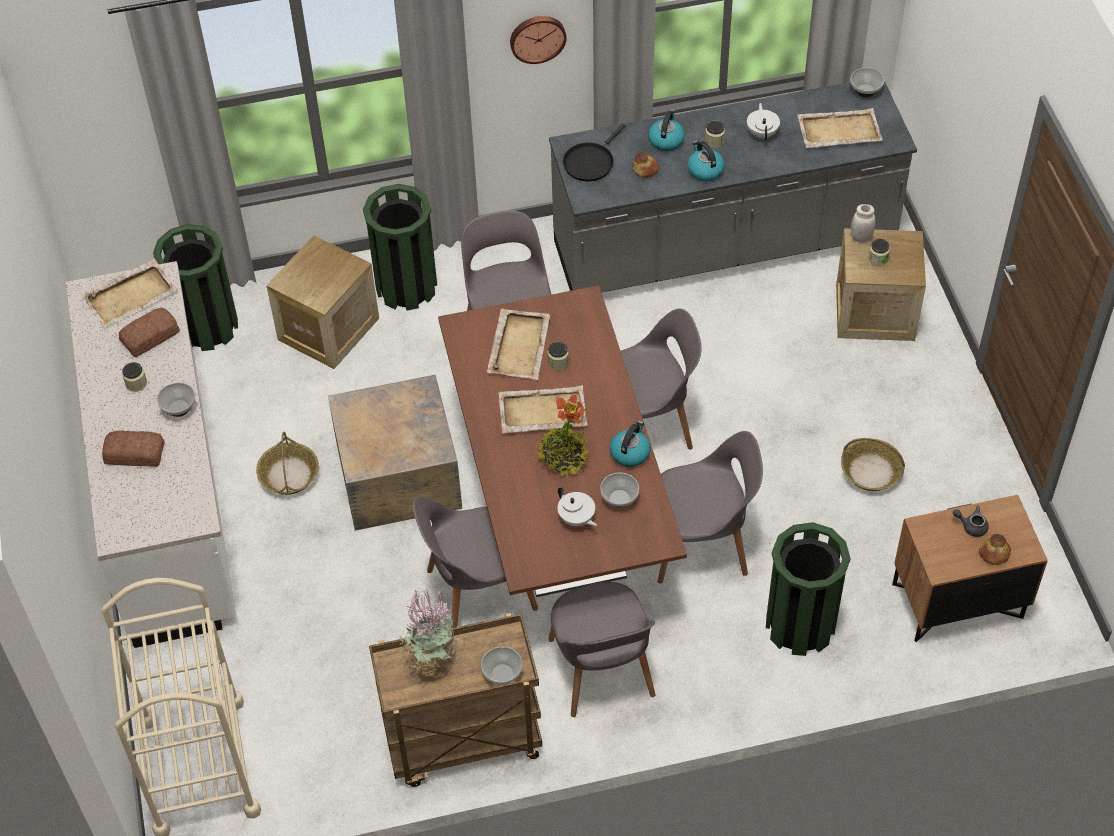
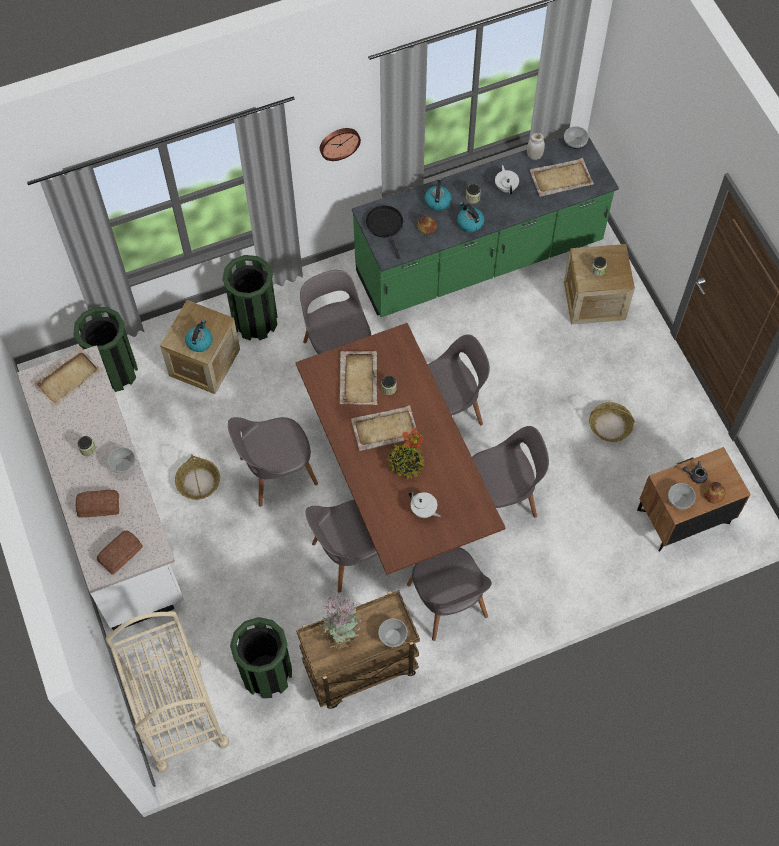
camera: 10 degrees left, 10 degrees up
bread [119,308,180,357] -> bread moved to [97,530,143,575]
crate [328,374,462,531] -> grey chair [228,417,318,507]
grey counter [549,81,917,292] -> green counter [352,137,619,317]
black frying pan [563,124,626,181] -> black frying pan turned 135 degrees clockwise [366,206,403,259]
bowl [600,472,639,508] -> bowl moved to [668,483,696,509]
kettle [610,420,651,467] -> kettle moved to [185,320,213,352]
green trash can [766,522,851,656] -> green trash can moved to [230,617,292,698]
white jar [851,204,875,243] -> white jar moved to [527,133,545,160]

